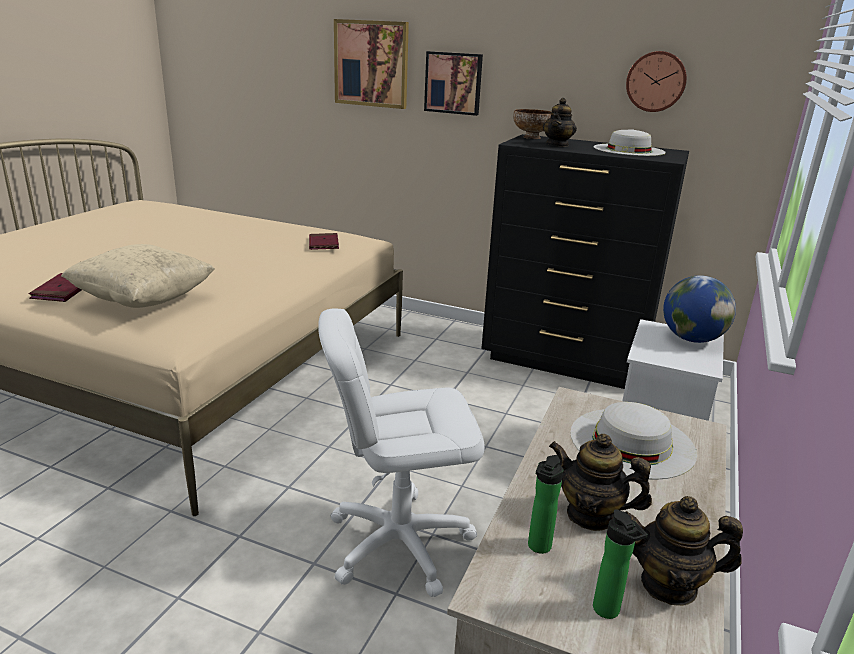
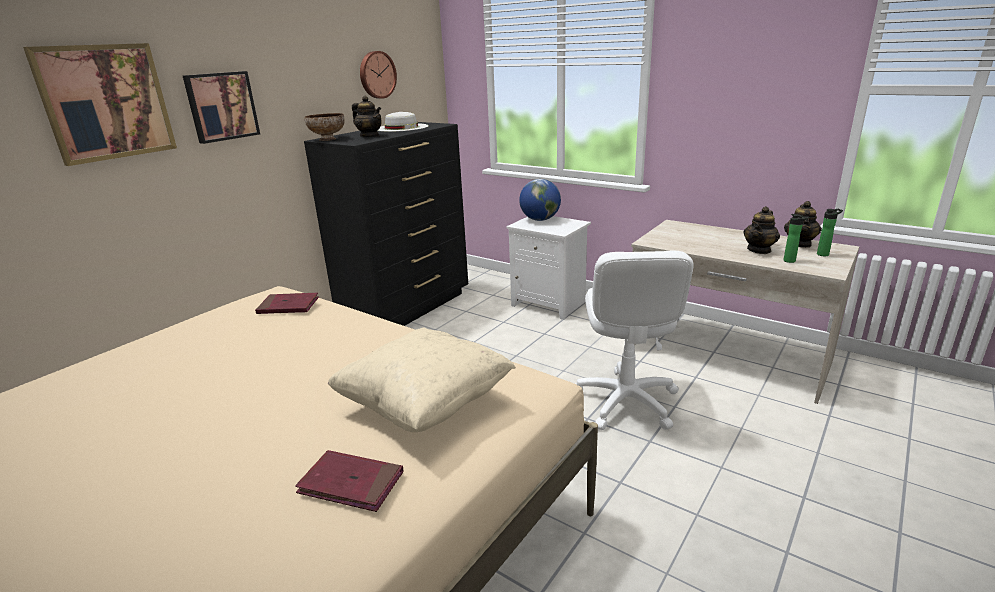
camera: 75 degrees left, 0 degrees up
white hat [570,402,697,480] -> none

